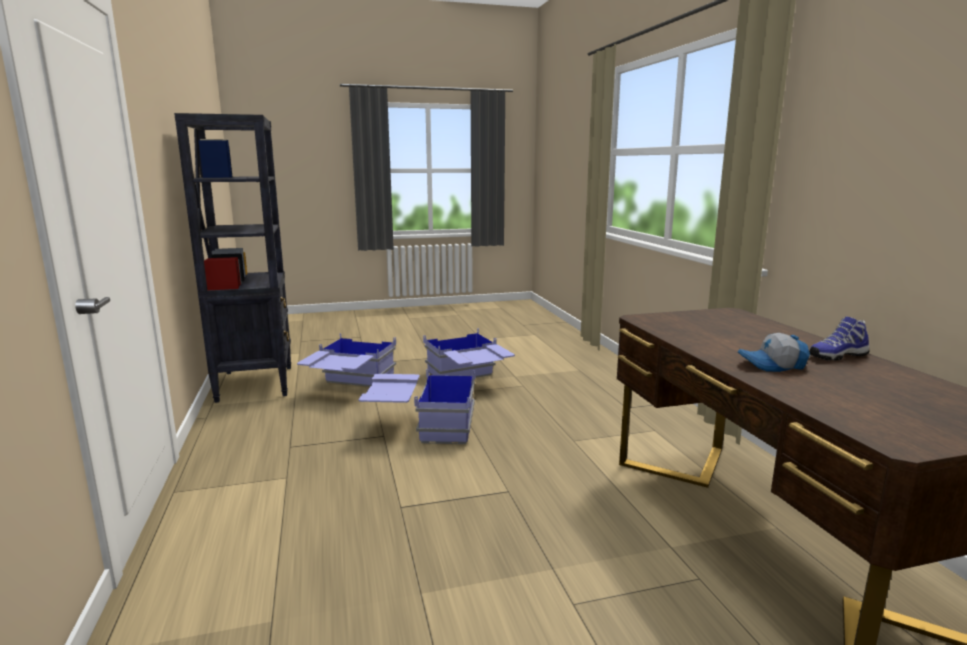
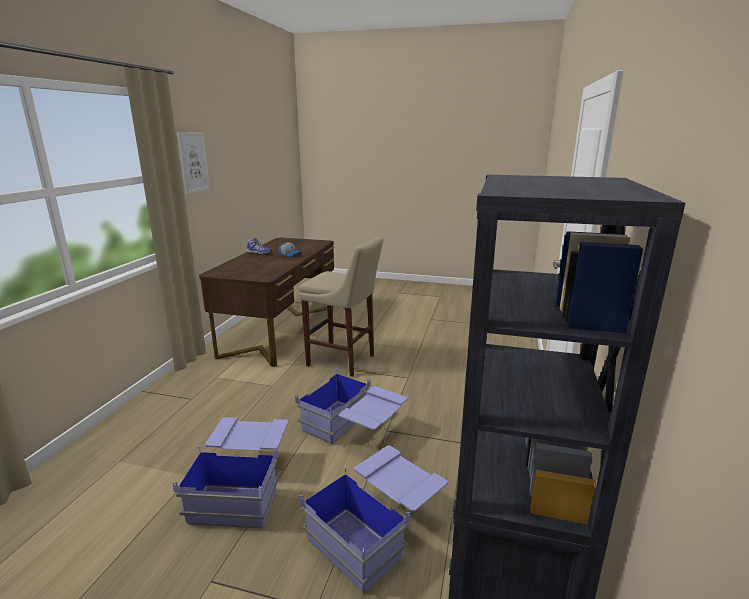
camera: 150 degrees left, 5 degrees up
none -> picture [177,132,210,194]
none -> beige stool [299,236,383,377]

